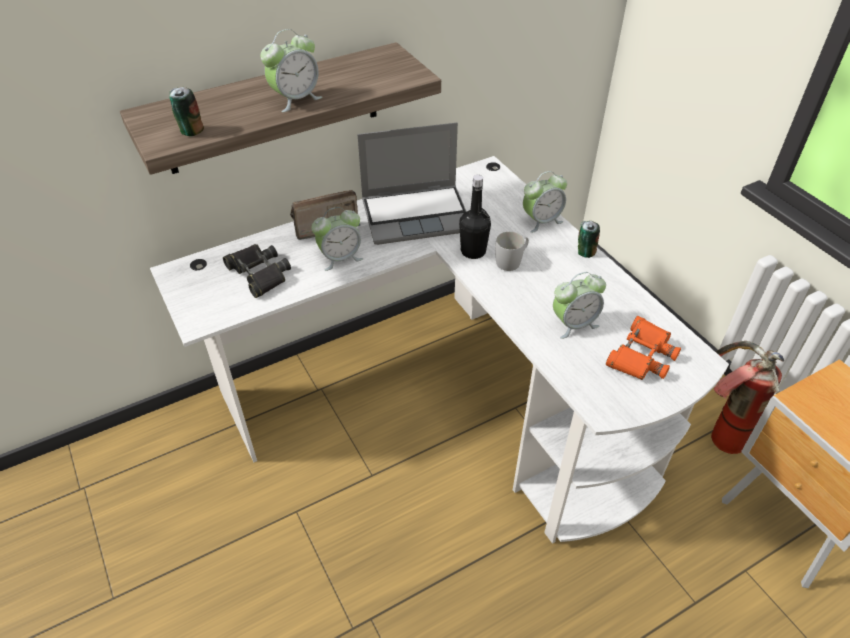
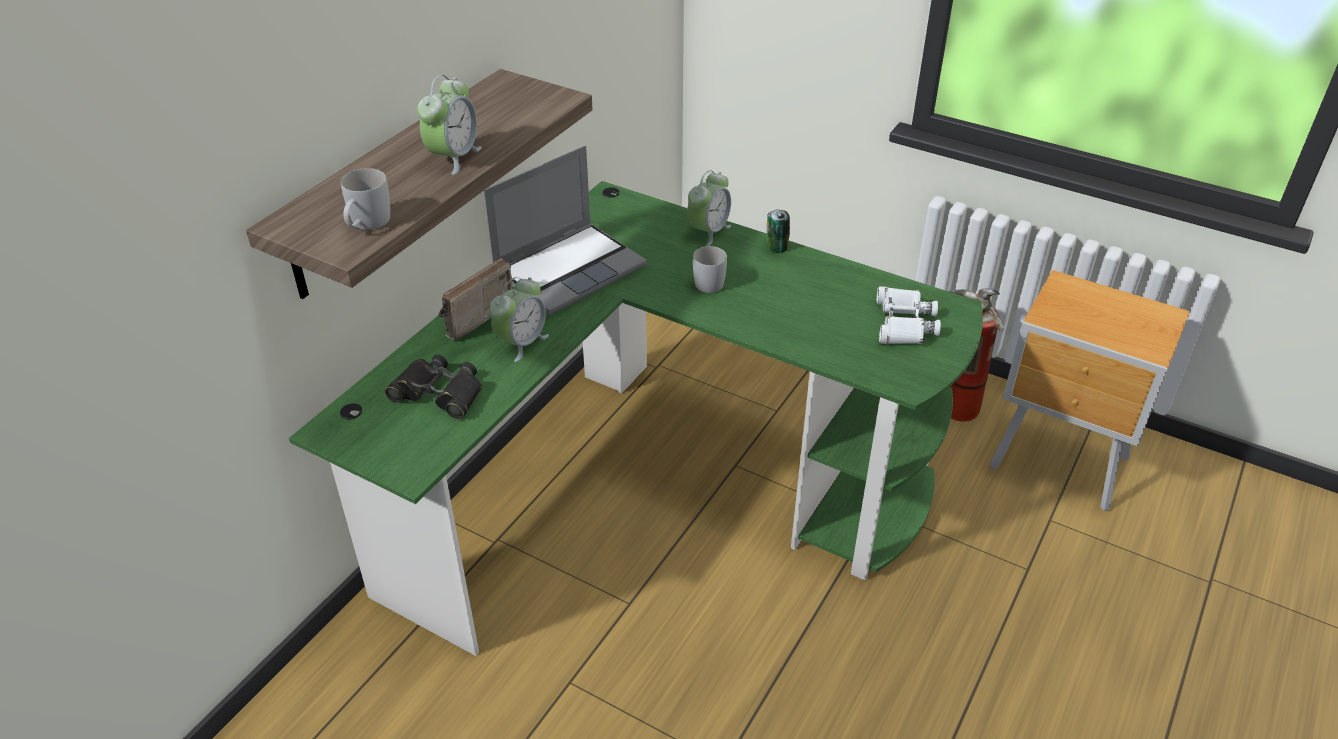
camera: 30 degrees left, 5 degrees down
white desk [150,156,729,544] -> green desk [289,181,983,656]
can [169,87,204,136] -> white mug [341,168,390,230]
black bottle [459,175,491,259] -> none
alarm clock [553,272,606,339] -> none
orange binoculars [606,316,681,380] -> white binoculars [876,286,941,344]

